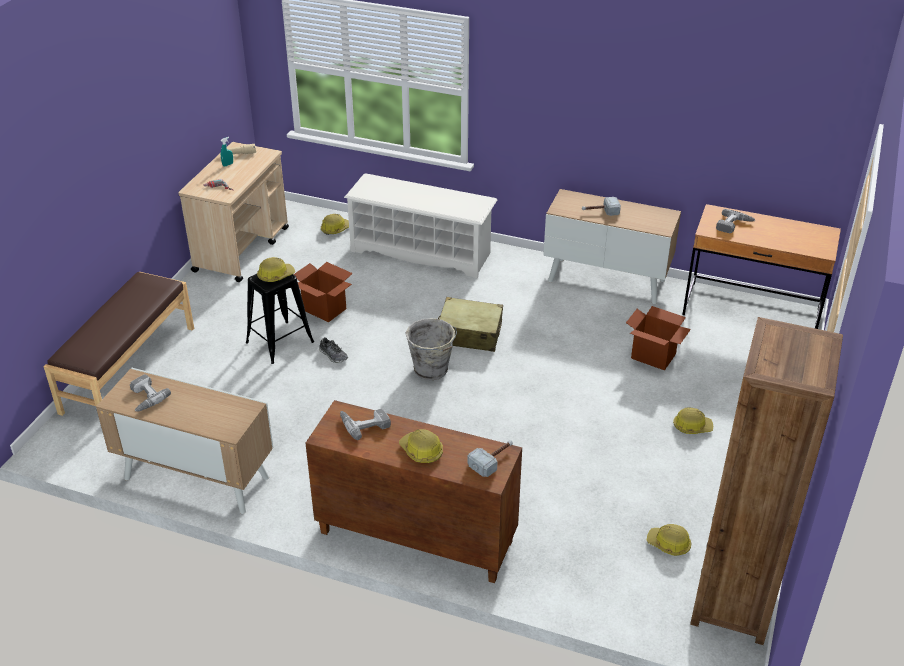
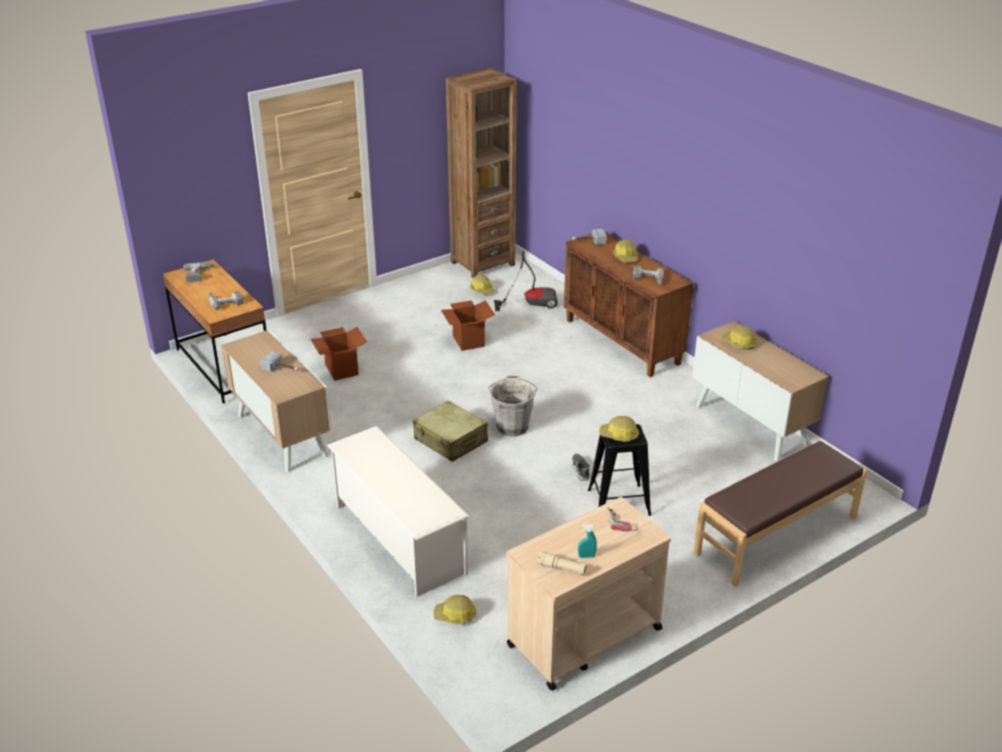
camera: 145 degrees left, 5 degrees down
power drill [130,374,171,412] -> power drill moved to [184,262,215,282]
cardboard box [294,262,353,322] -> cardboard box moved to [441,300,495,351]
hard hat [673,407,713,434] -> hard hat moved to [722,326,757,350]
none -> vacuum cleaner [494,251,558,311]

